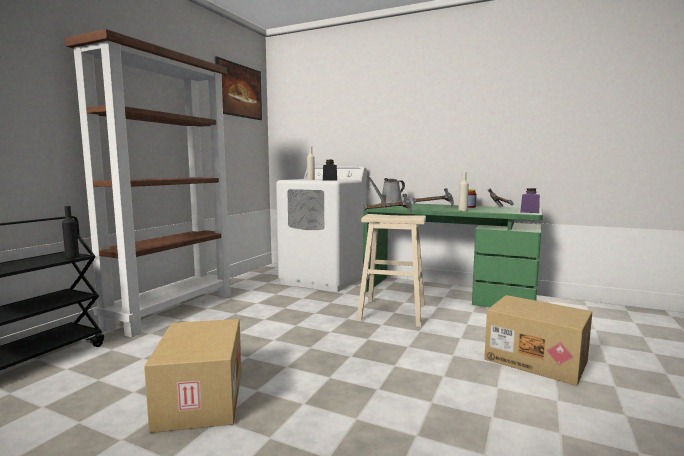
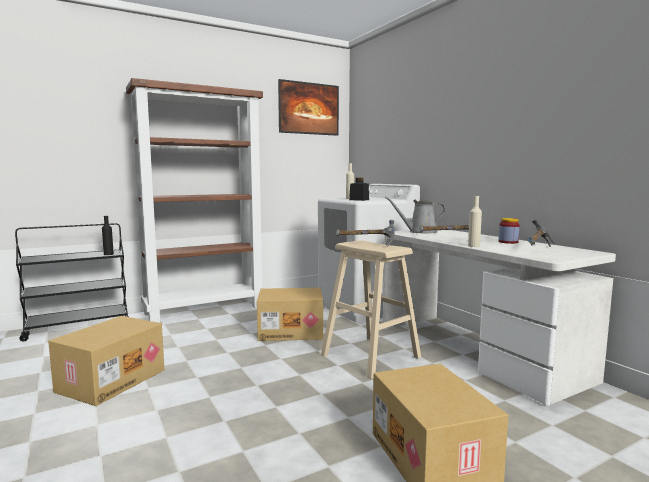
camera: 35 degrees right, 0 degrees up
green desk [363,203,543,307] -> white desk [383,230,616,405]
purple jar [520,188,540,213] -> none
none -> cardboard box [257,288,323,341]

